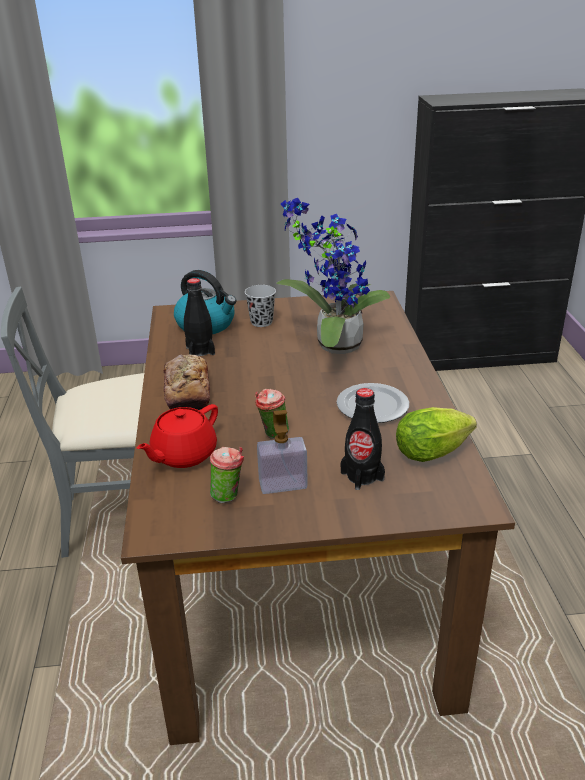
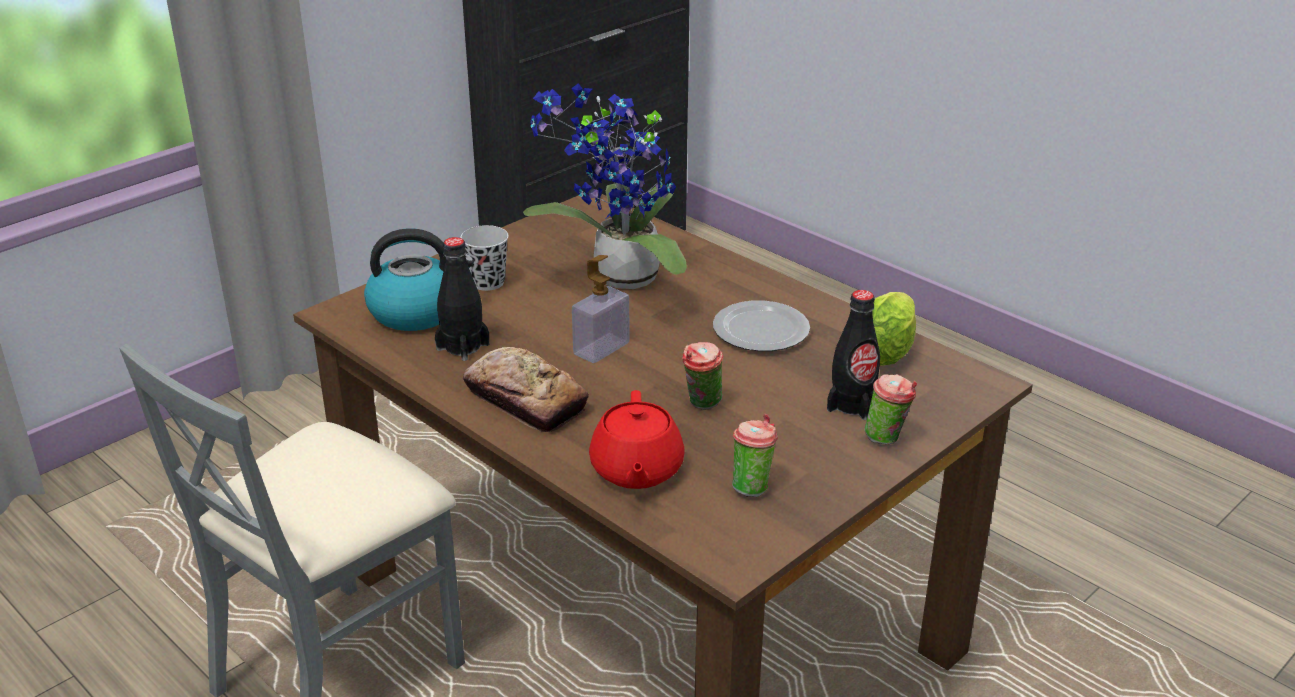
camera: 40 degrees left, 0 degrees up
soap dispenser [257,410,308,494] -> soap dispenser moved to [572,255,630,363]
none -> cup [864,374,917,444]

